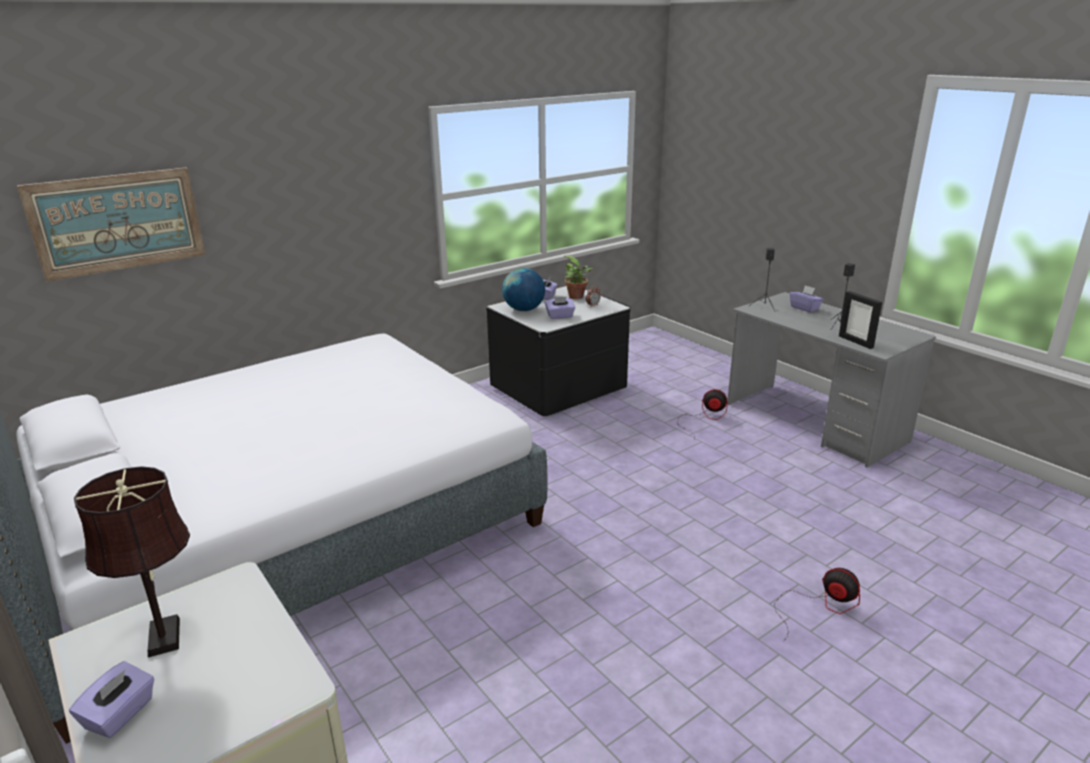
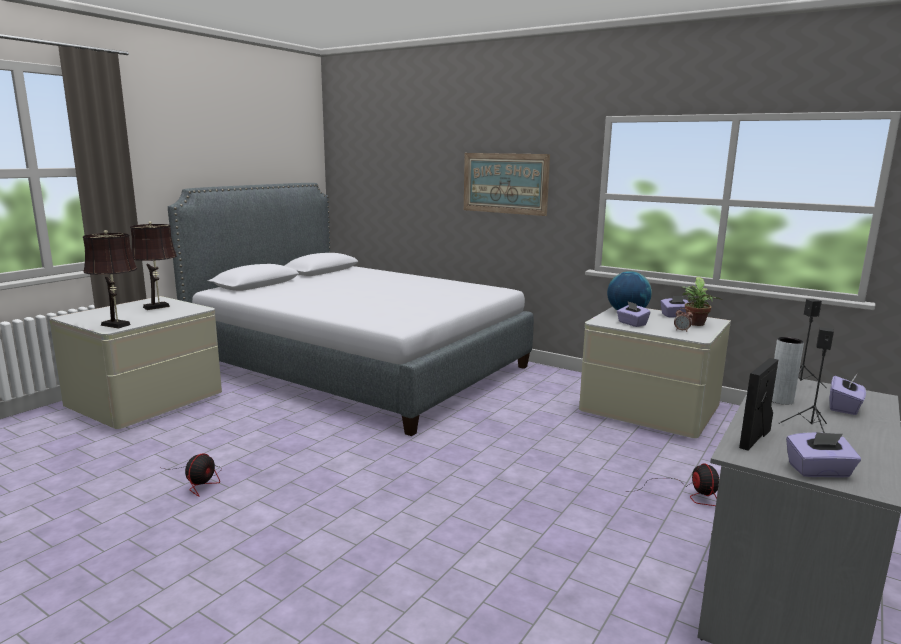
camera: 70 degrees right, 10 degrees down
picture [17,168,205,281] -> picture moved to [464,153,550,216]
purple tissue box [69,661,154,738] -> purple tissue box moved to [786,432,861,478]
black nightstand [486,286,630,416] -> beige nightstand [579,307,731,438]
fan [774,568,860,642] -> fan moved to [162,453,222,497]
none -> brown table lamp [83,230,137,329]
none -> grey vase [772,337,804,405]

